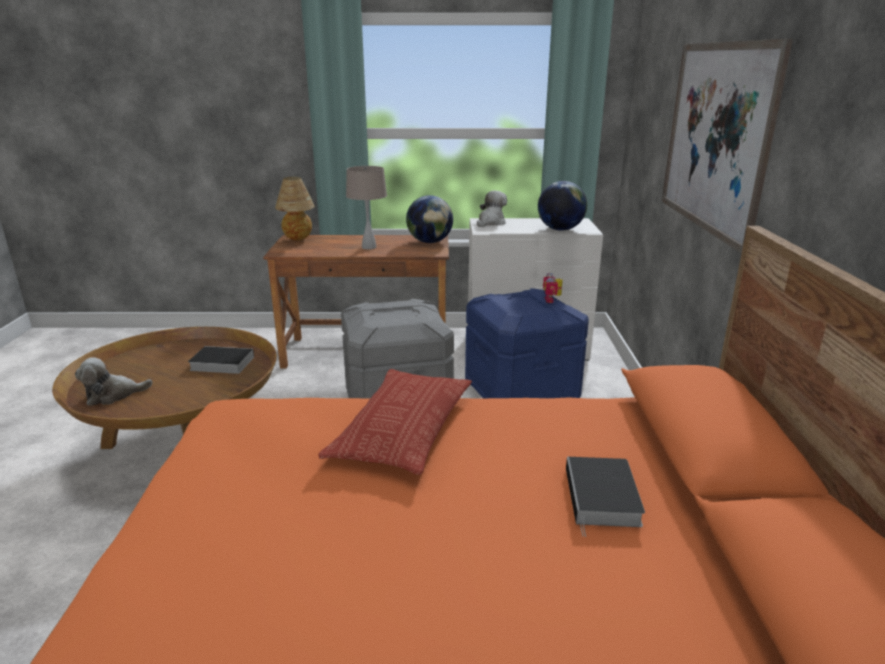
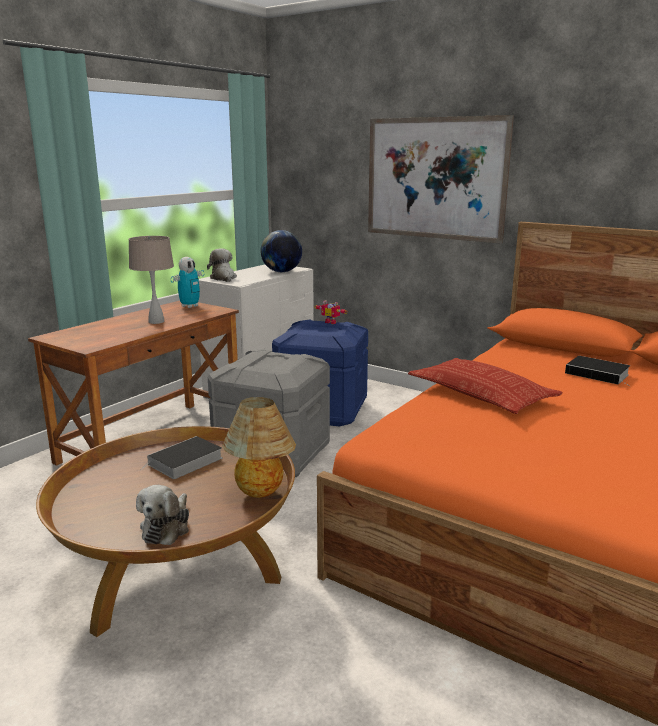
camera: 55 degrees left, 5 degrees down
table lamp [275,177,314,241] -> table lamp moved to [222,397,296,498]
globe [406,195,453,243] -> toy robot [171,257,204,308]

